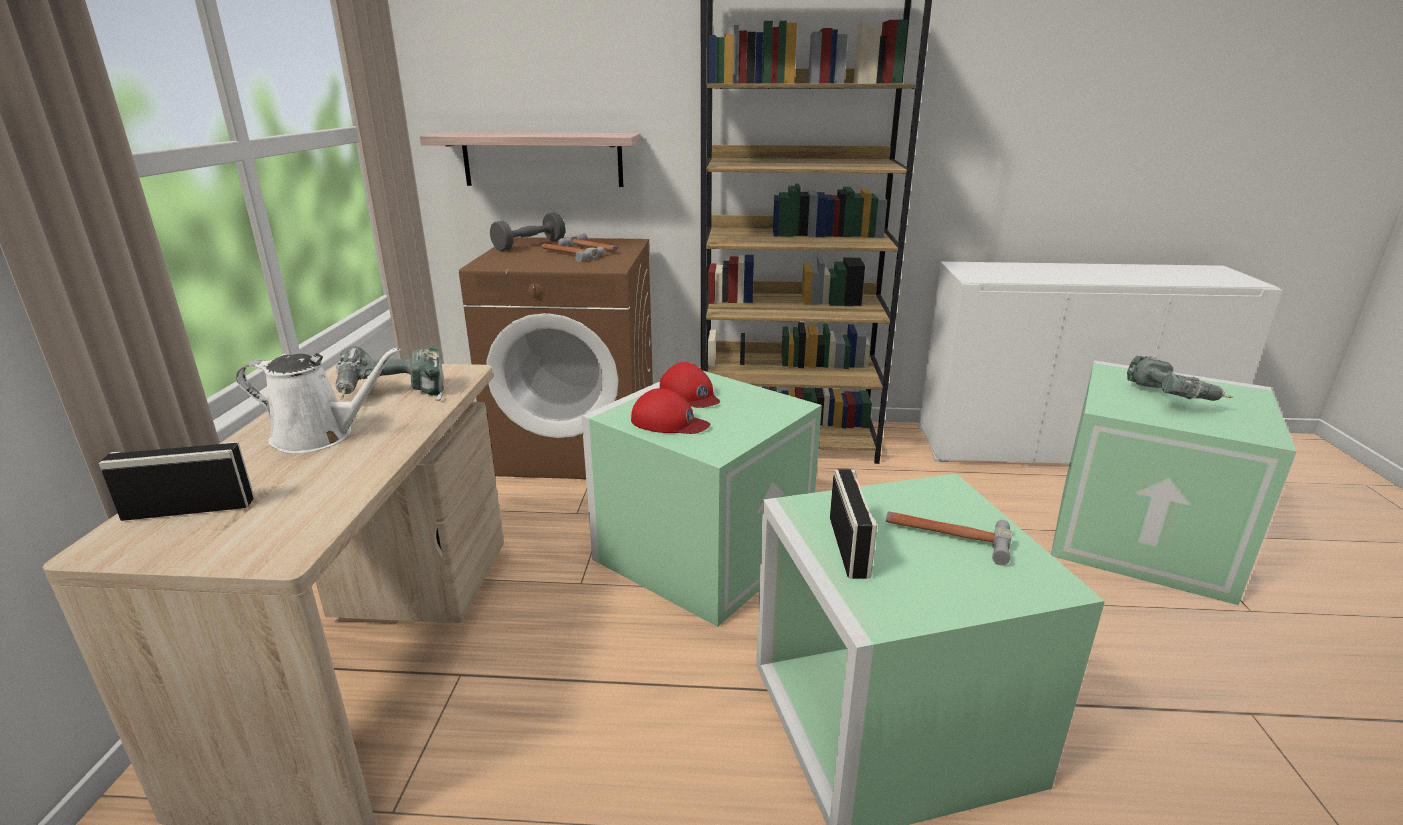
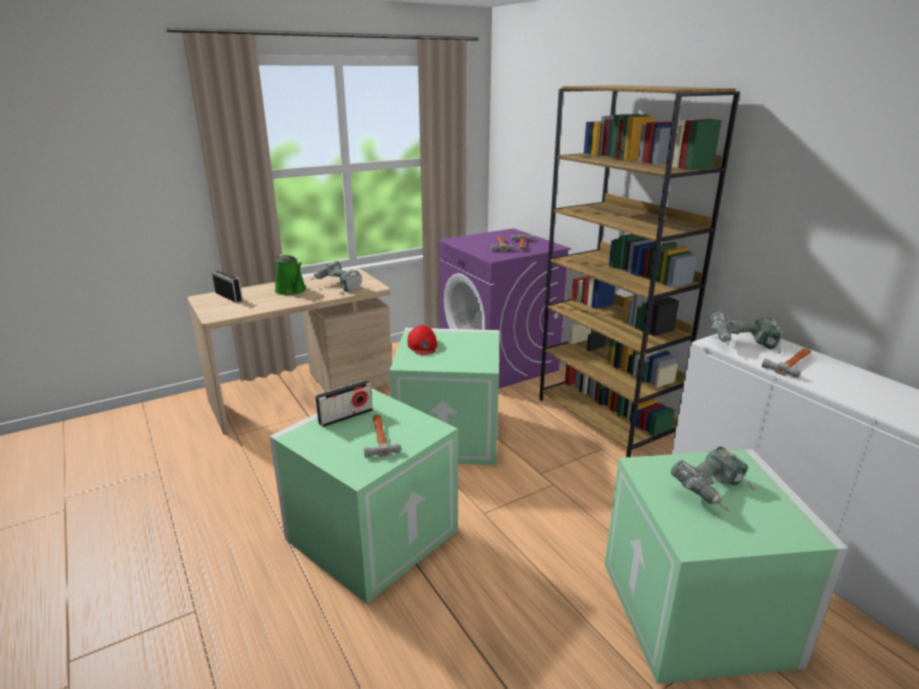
camera: 55 degrees right, 0 degrees up
white watering can [236,347,400,454] -> green watering can [275,254,306,295]
shelf [420,132,641,187] -> none
brown washing machine [459,237,653,479] -> purple washing machine [439,228,571,388]
grey dumbbell [490,212,565,251] -> none
red cap [660,362,720,408] -> none
none -> power drill [709,311,782,353]
none -> hammer [762,348,811,378]

